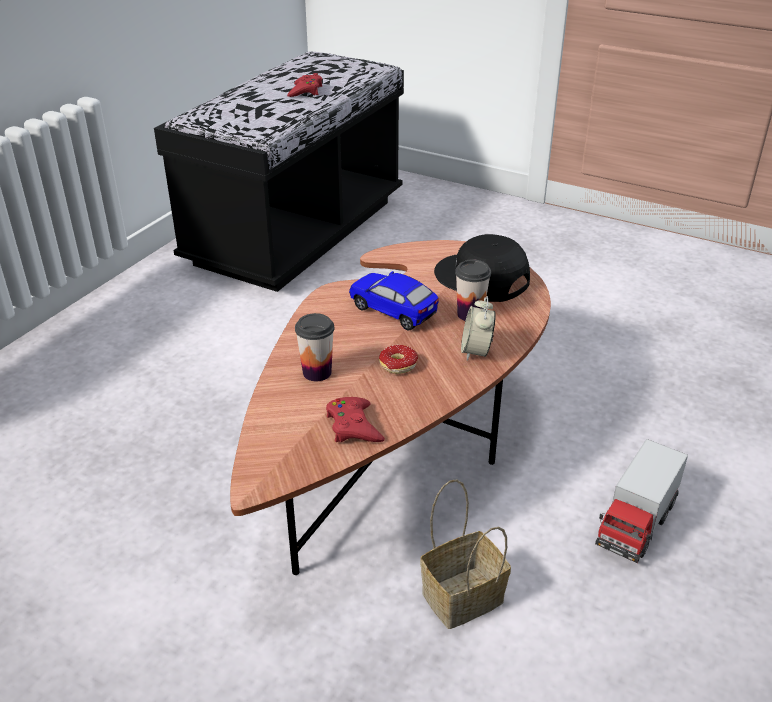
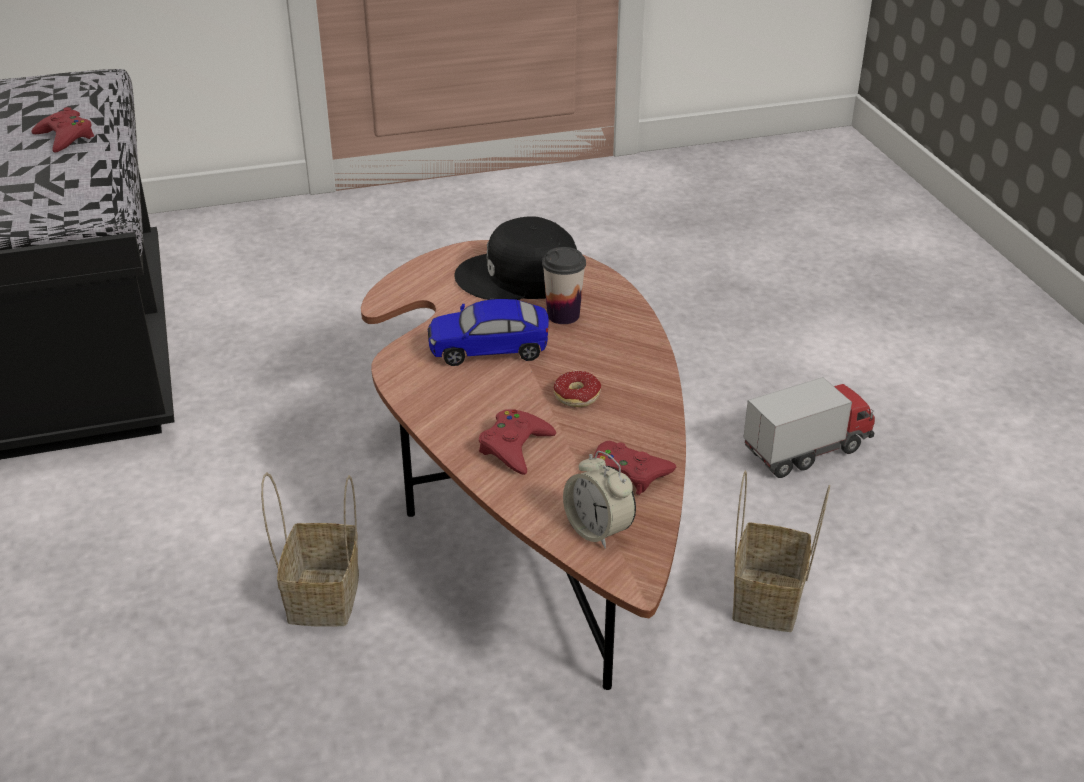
camera: 45 degrees left, 0 degrees up
cup [295,313,334,381] -> red game controller [479,409,556,475]
alarm clock [461,296,496,361] -> alarm clock moved to [563,451,636,549]
toy truck [595,439,688,563] -> toy truck turned 105 degrees counterclockwise [744,377,875,478]
none -> basket [261,473,359,627]

